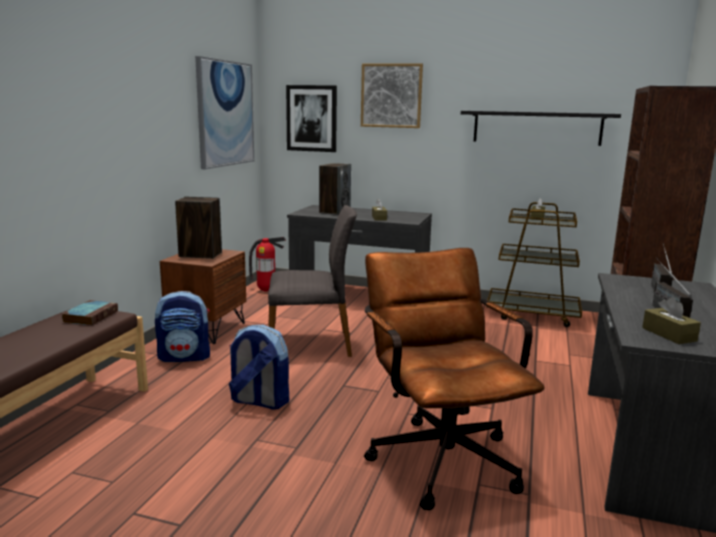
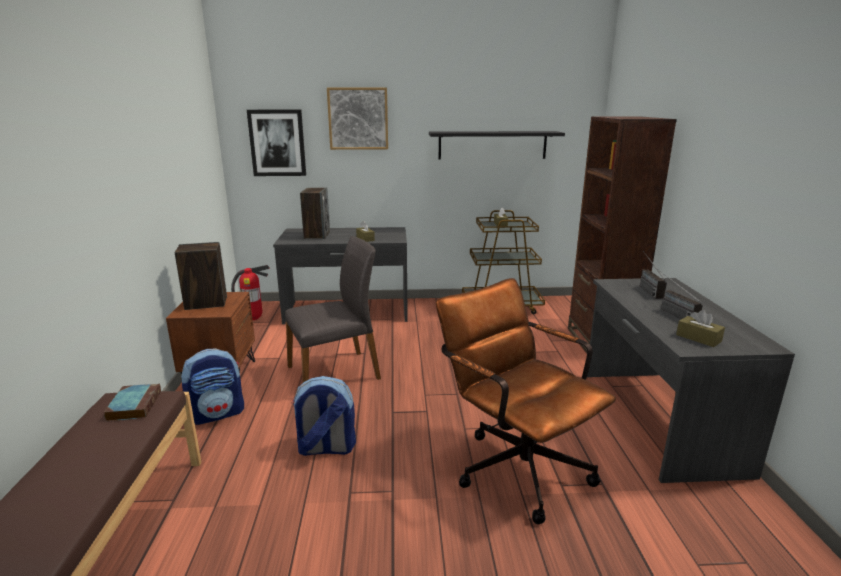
camera: 20 degrees left, 5 degrees up
picture [195,56,254,169] -> none

